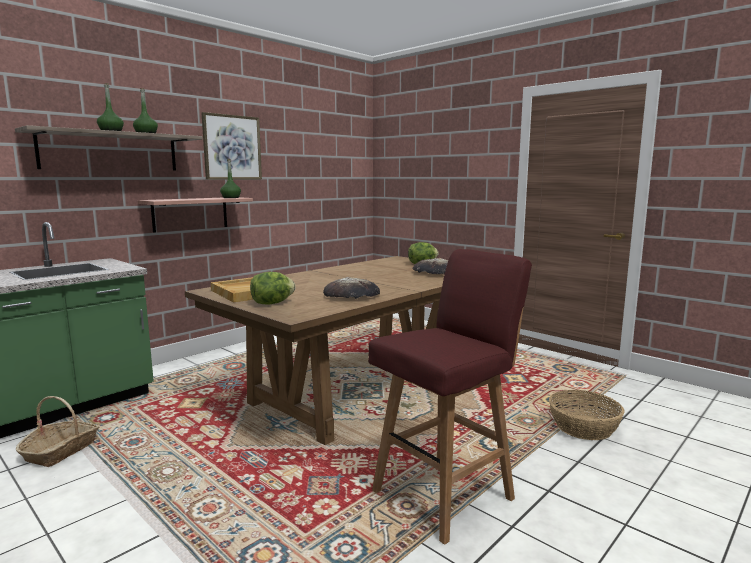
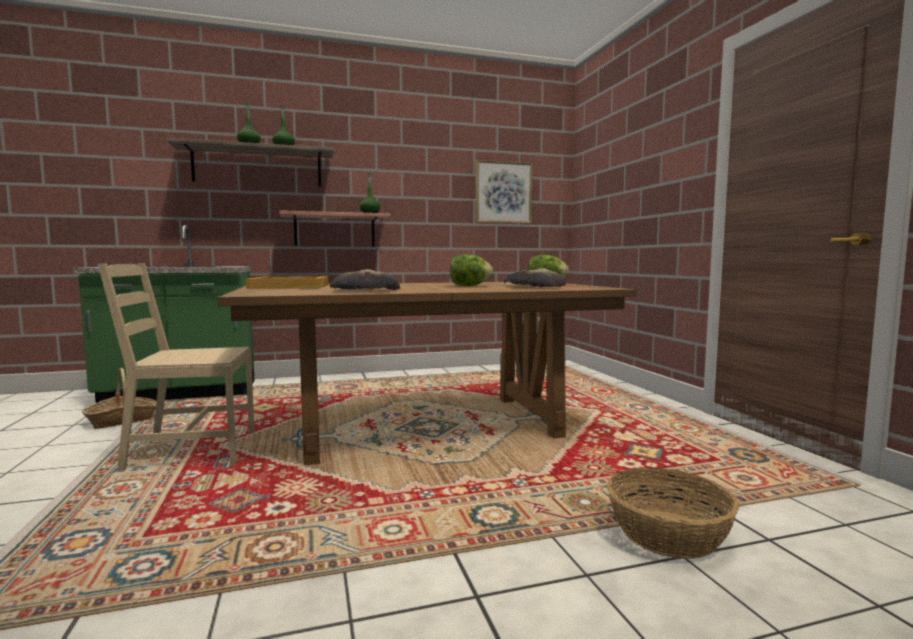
camera: 30 degrees right, 5 degrees down
picture [201,112,262,180] -> picture moved to [475,160,533,223]
lettuce [250,272,295,305] -> lettuce moved to [450,254,493,286]
red stool [368,249,532,545] -> none
none -> beige chair [97,263,254,472]

